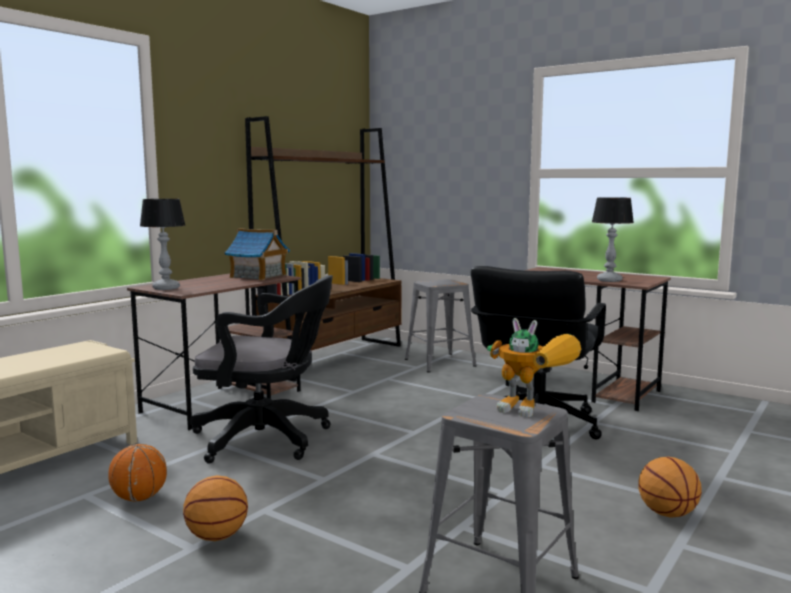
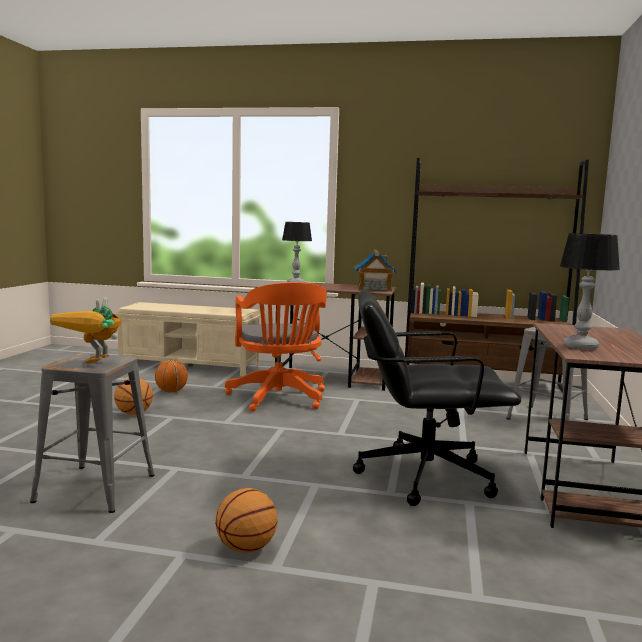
camera: 65 degrees right, 0 degrees up
black office chair [190,275,333,464] -> orange office chair [225,282,327,412]

